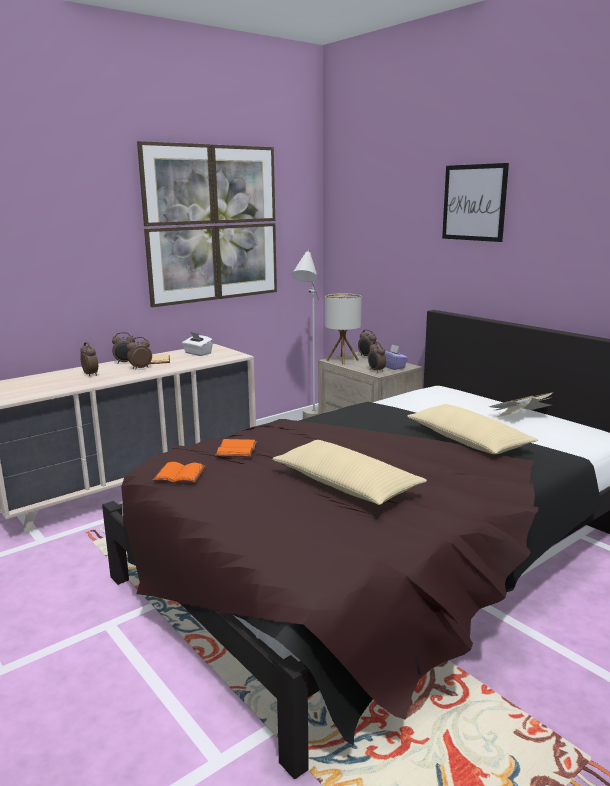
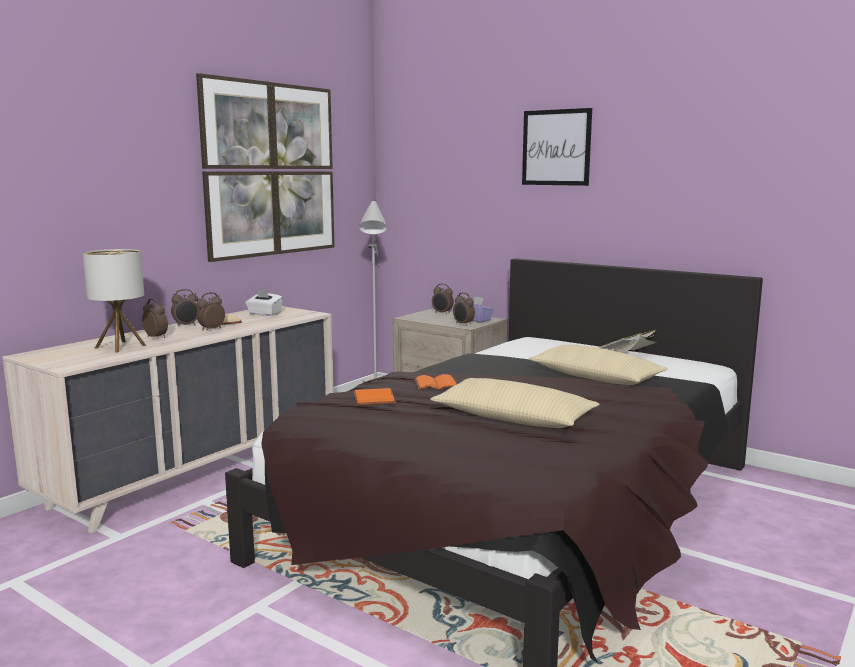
camera: 15 degrees left, 5 degrees down
orange book [152,462,206,483] -> orange book moved to [414,374,458,390]
table lamp [325,293,362,365] -> table lamp moved to [83,249,146,353]

